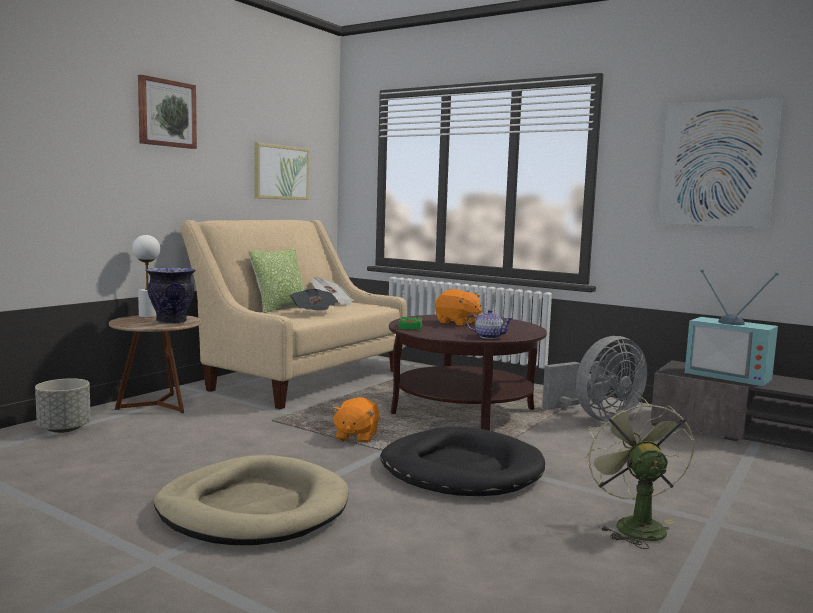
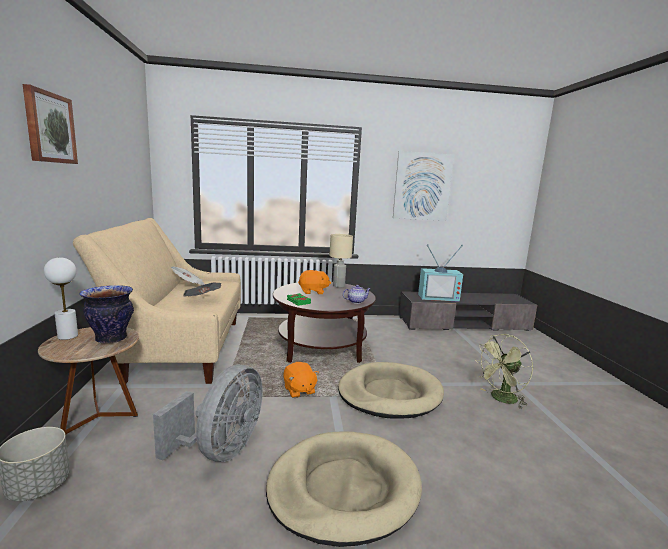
camera: 40 degrees left, 5 degrees up
pillow [248,248,305,313] -> none
picture [254,142,309,200] -> none
black dog bed [380,427,545,496] -> beige dog bed [338,362,444,419]
grey fan [542,336,647,422] -> grey fan moved to [153,365,263,462]
green fan [585,397,694,549] -> green fan turned 75 degrees counterclockwise [476,334,533,409]
none -> beige table lamp [329,234,353,288]

